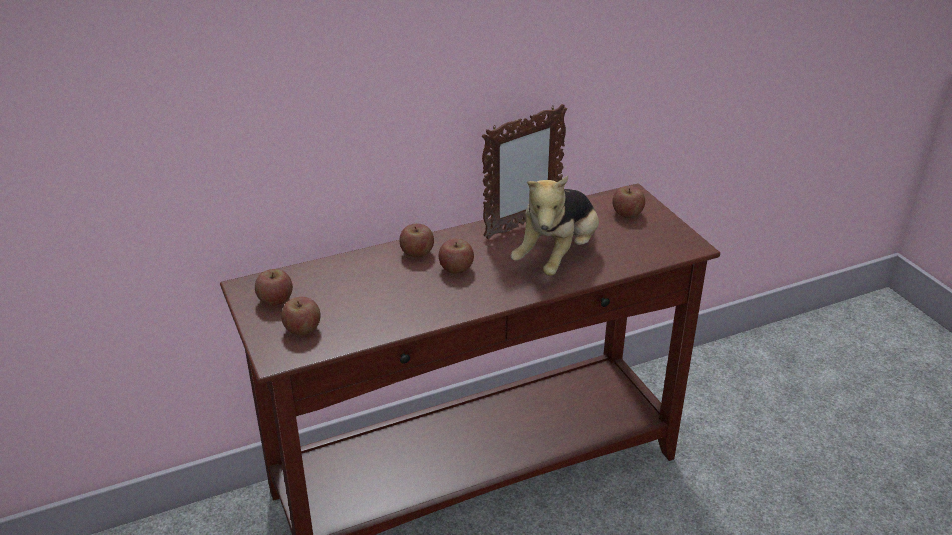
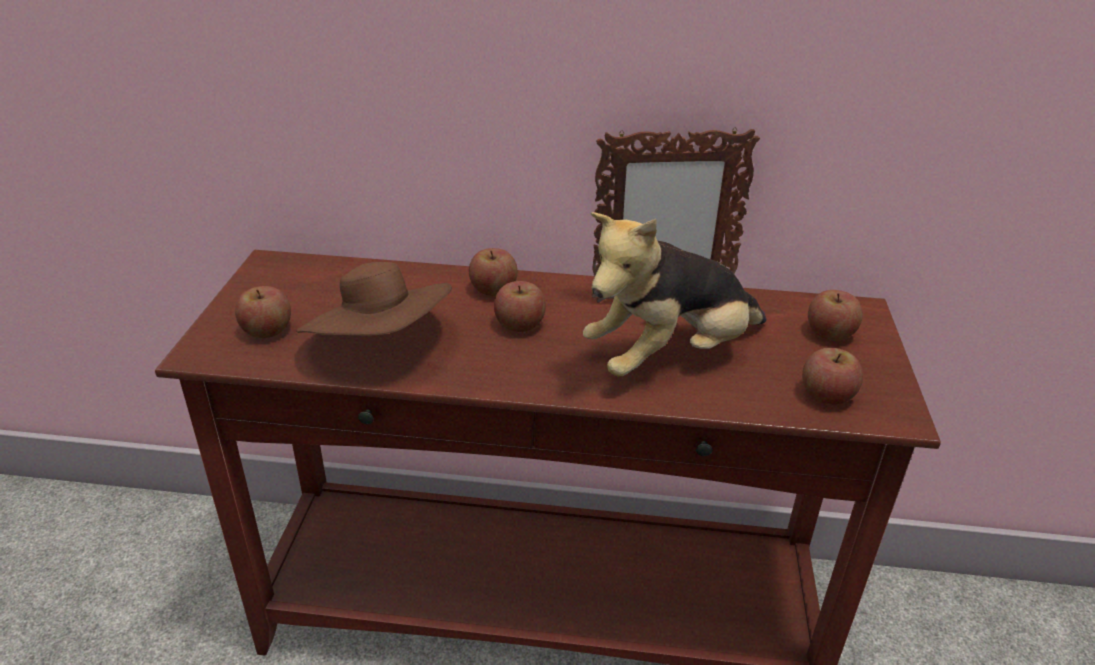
camera: 30 degrees right, 0 degrees up
apple [255,269,293,306] -> apple moved to [802,348,863,405]
none -> brown hat [296,262,452,335]

